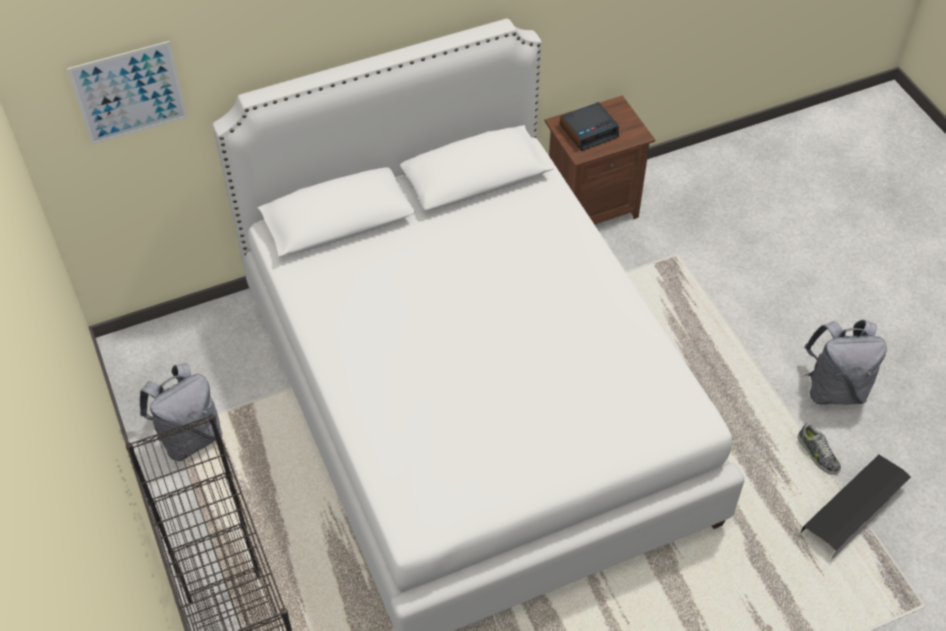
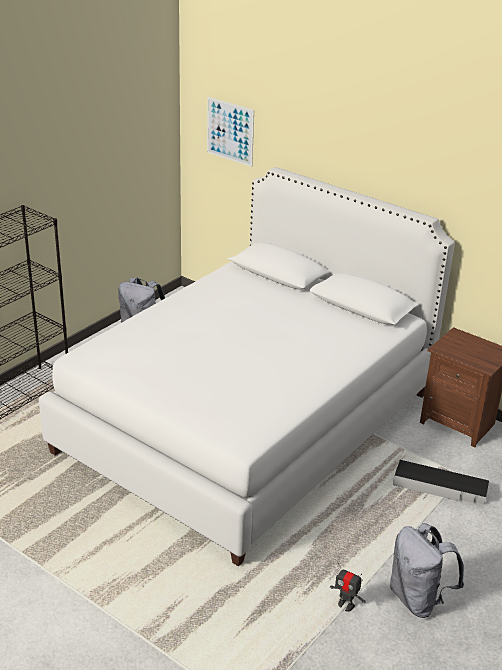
camera: 60 degrees right, 20 degrees down
alarm clock [560,102,619,151] -> none
shoe [798,423,841,475] -> toy robot [330,563,366,612]
black storage box [801,455,911,559] -> black storage box moved to [393,460,489,504]

